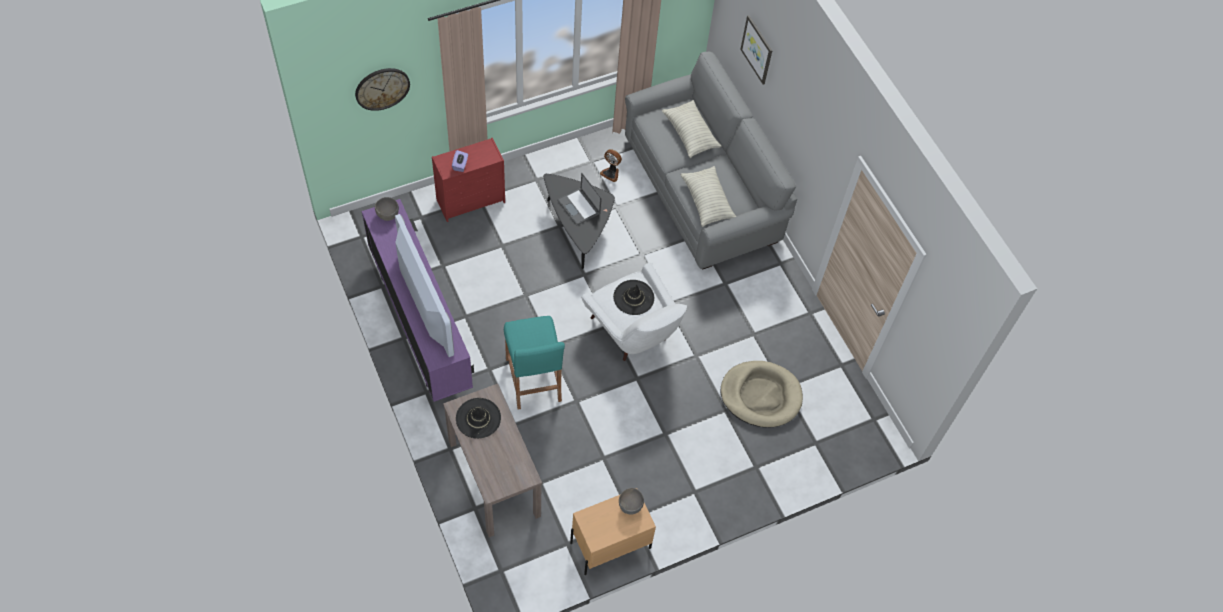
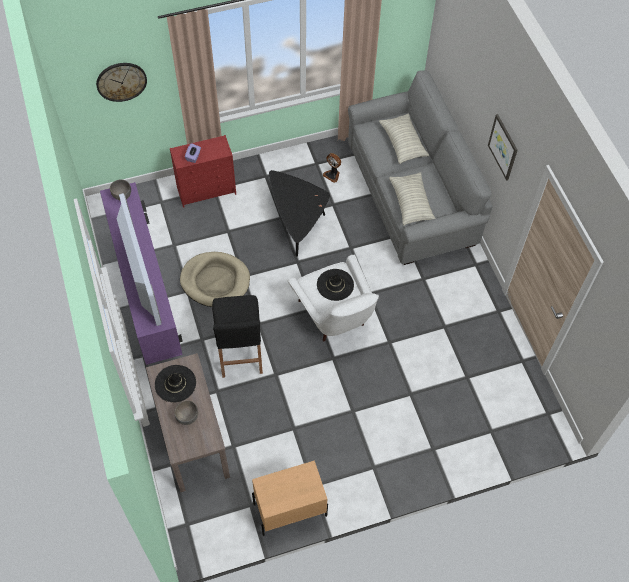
camera: 10 degrees right, 0 degrees up
turquoise stool [504,316,565,410] -> black stool [212,295,263,378]
laptop [557,173,602,226] -> none
grey bowl [619,488,644,515] -> grey bowl moved to [174,400,198,425]
beige dog bed [721,361,803,428] -> beige dog bed moved to [180,252,250,307]
picture [740,15,772,85] -> picture moved to [488,114,518,181]

